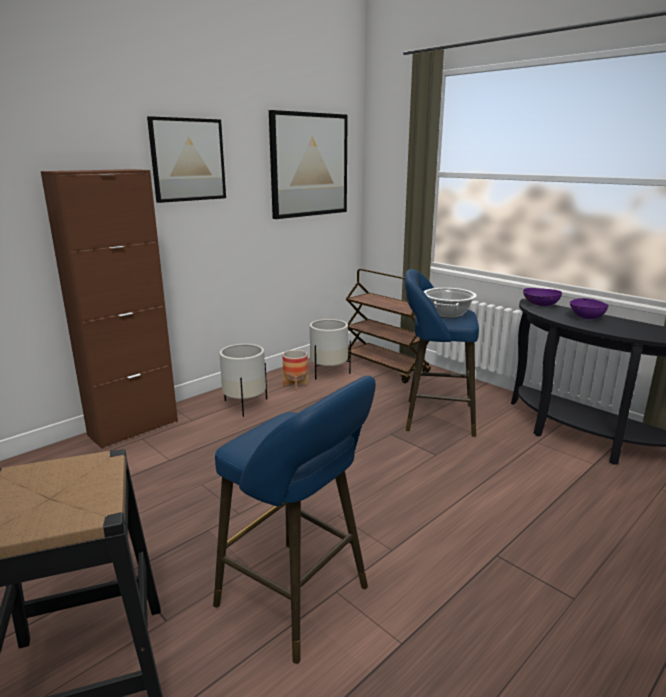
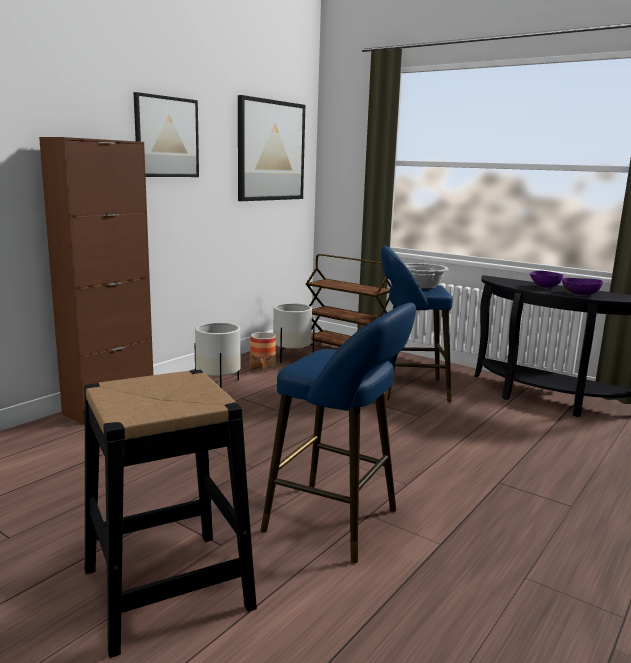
camera: 10 degrees left, 5 degrees down
purple bowl [523,288,562,306] -> purple bowl moved to [562,278,603,295]

